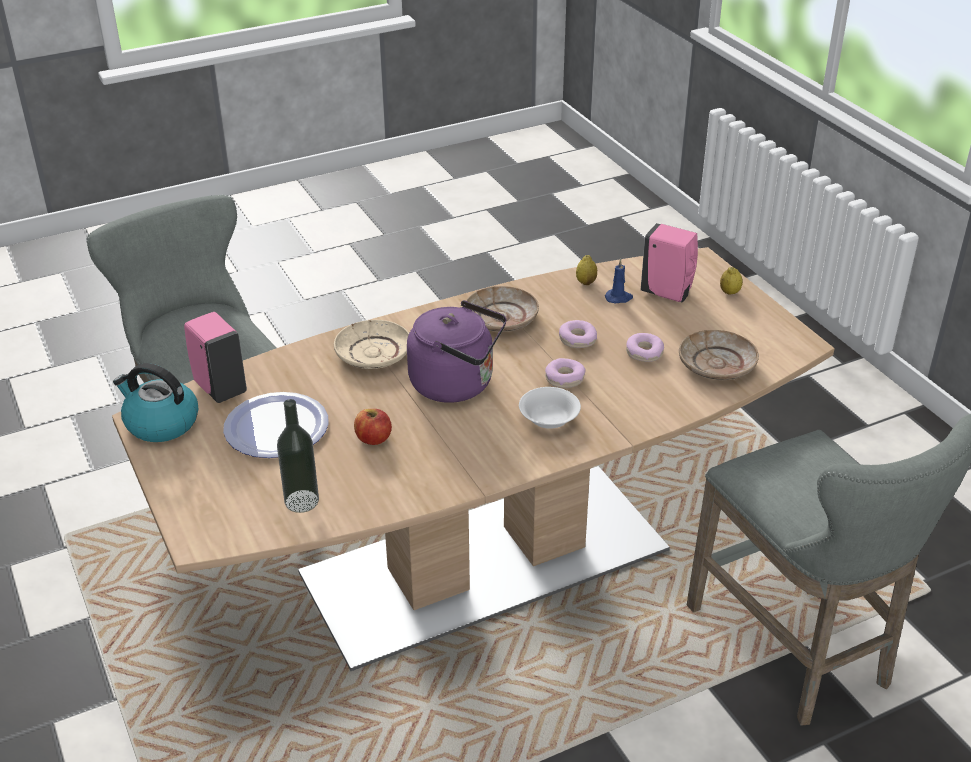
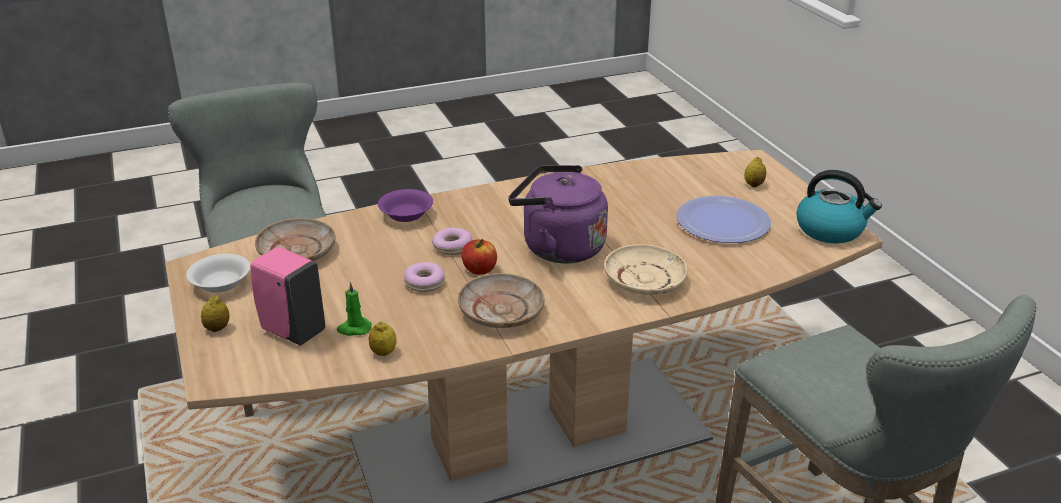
camera: 175 degrees left, 5 degrees down
pink soap dispenser [184,312,247,403] -> none
bottle [277,399,319,513] -> none
apple [354,409,392,445] -> apple moved to [461,239,497,274]
white bowl [519,387,581,429] -> white bowl moved to [186,254,250,293]
blue candle [605,259,633,304] -> green candle [336,282,371,336]
donut [626,333,664,362] -> none
none -> purple bowl [378,189,433,222]
none -> lemon [745,157,766,187]

